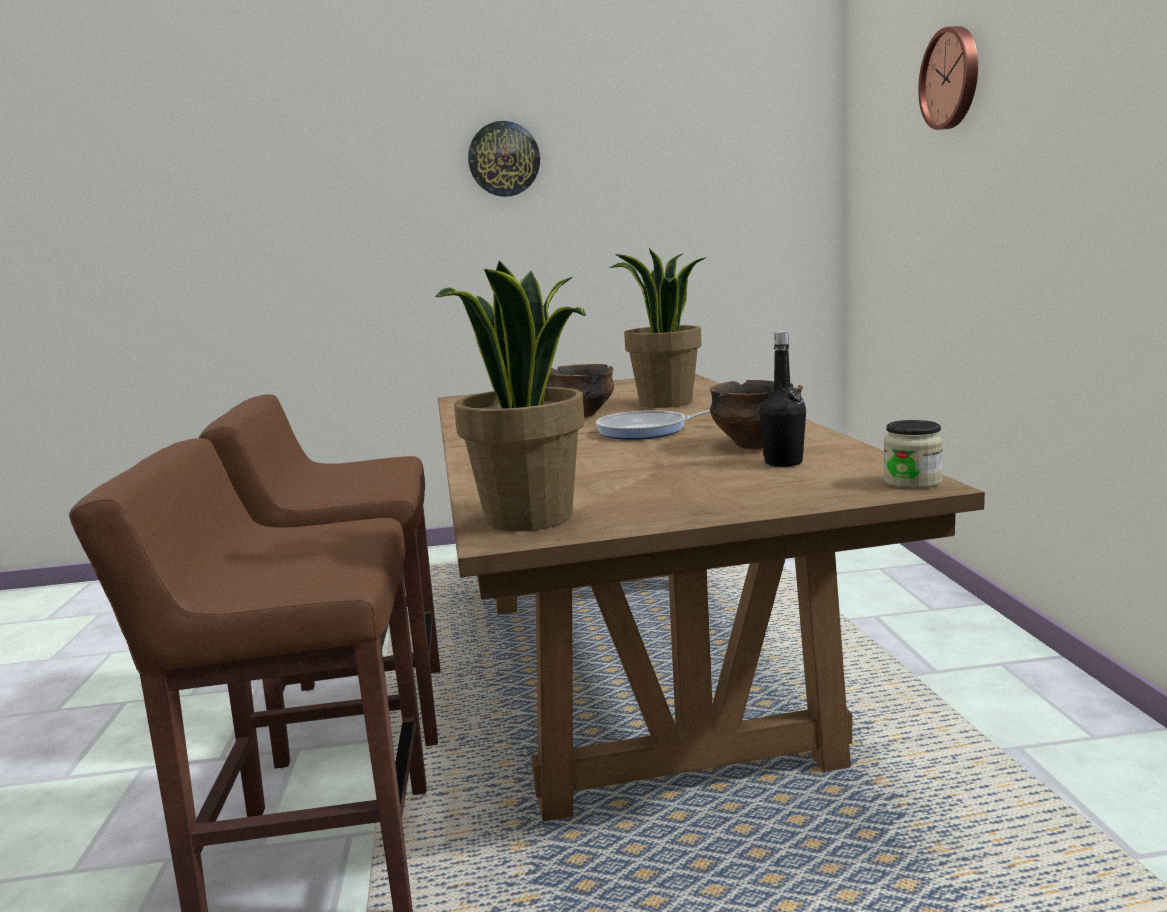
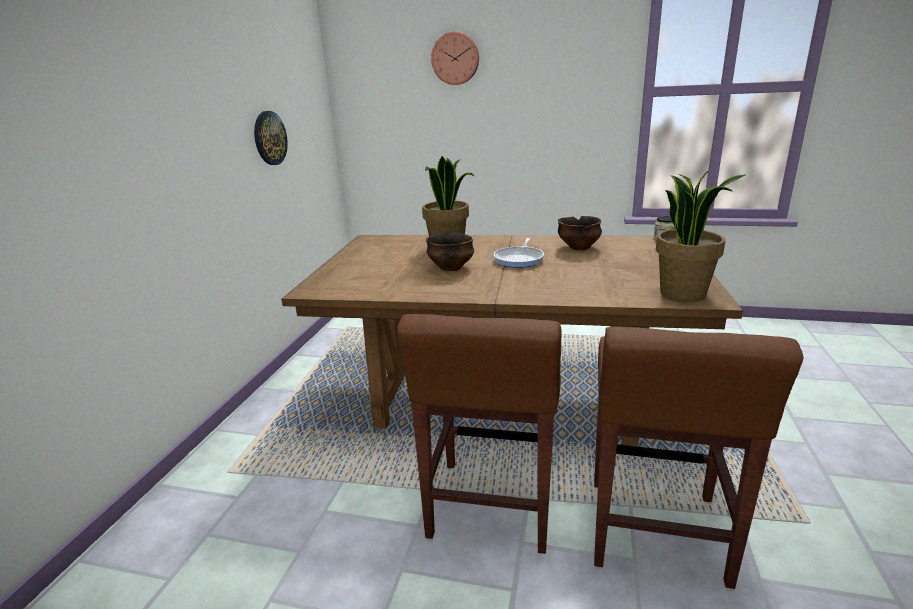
camera: 70 degrees left, 10 degrees up
wall clock [468,121,540,197] -> wall clock moved to [254,111,288,165]
black bottle [759,331,806,467] -> none

